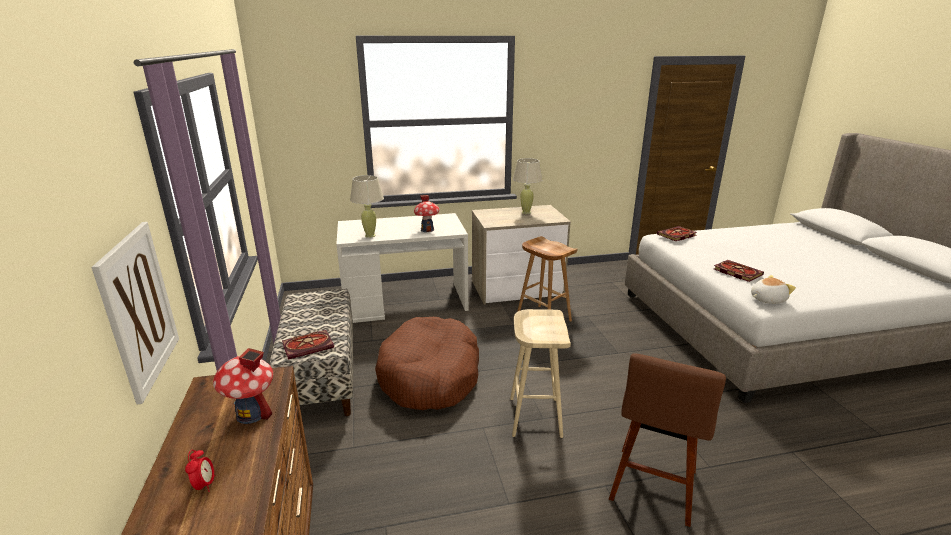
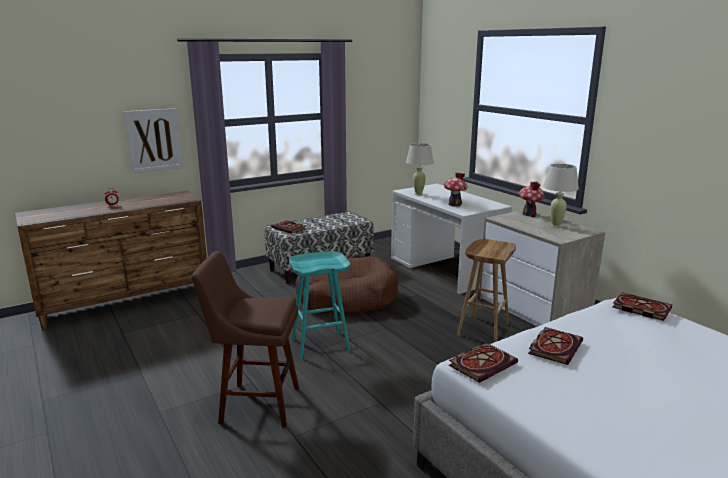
camera: 70 degrees right, 5 degrees down
toy house [213,348,273,424] -> toy house moved to [519,182,544,217]
beige stool [510,309,571,438] -> turquoise stool [289,251,351,359]
plush toy [751,275,796,304] -> book [449,343,518,383]

